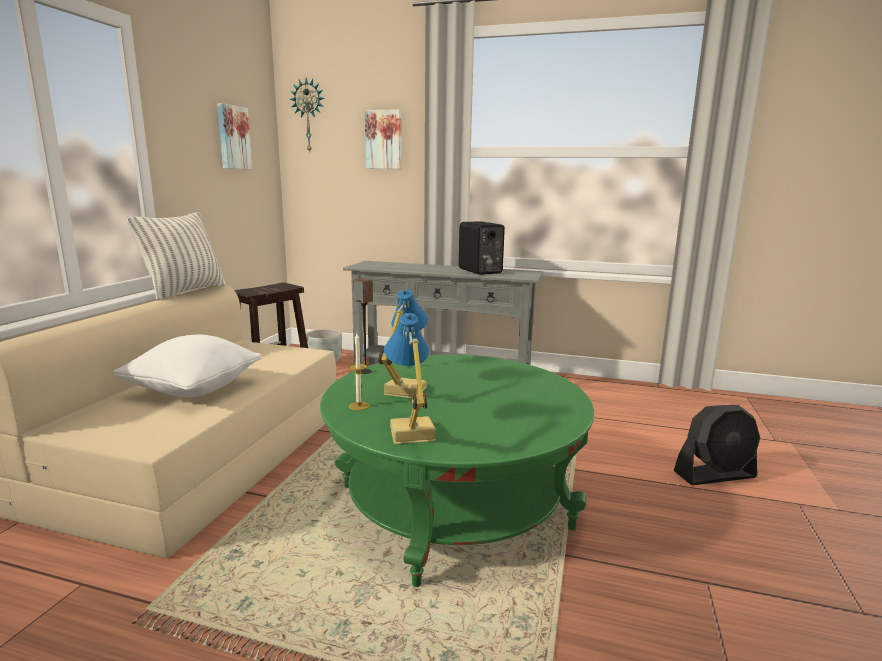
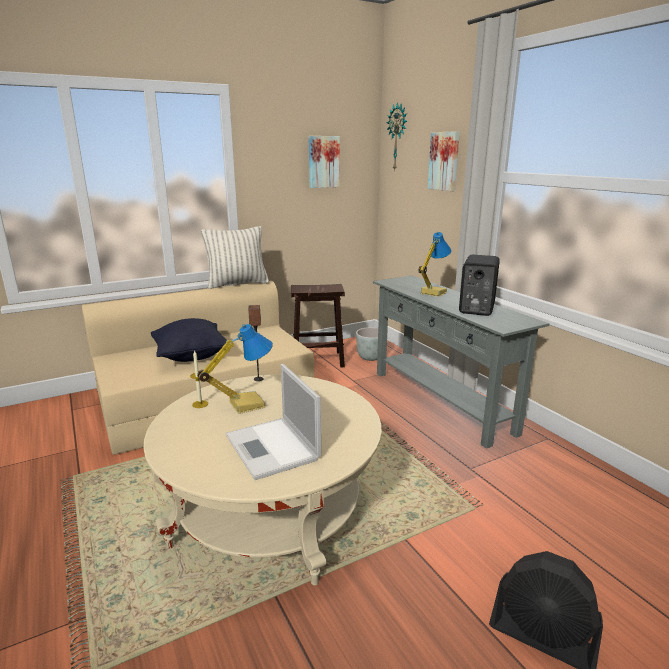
camera: 45 degrees right, 5 degrees up
white pillow [113,335,262,397] -> black pillow [151,318,227,362]
green coffee table [320,355,594,587] -> beige coffee table [144,375,382,585]
table lamp [384,313,436,444] -> table lamp moved to [418,232,451,297]
none -> laptop [226,364,321,480]

